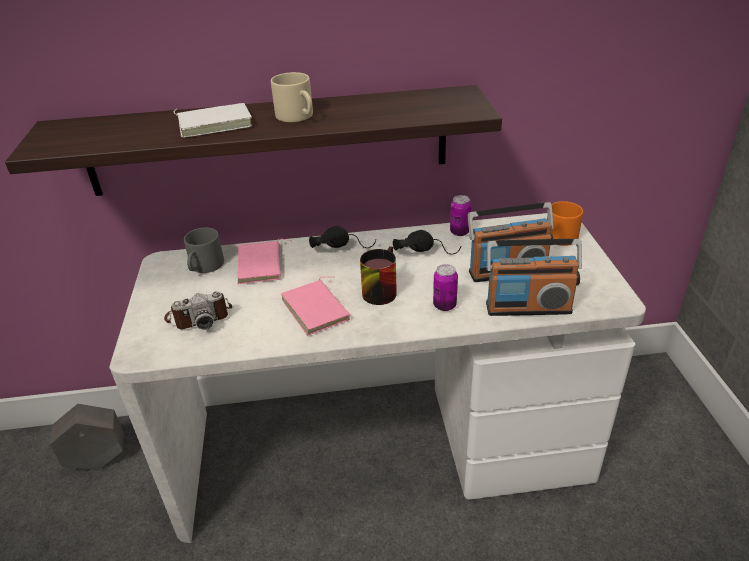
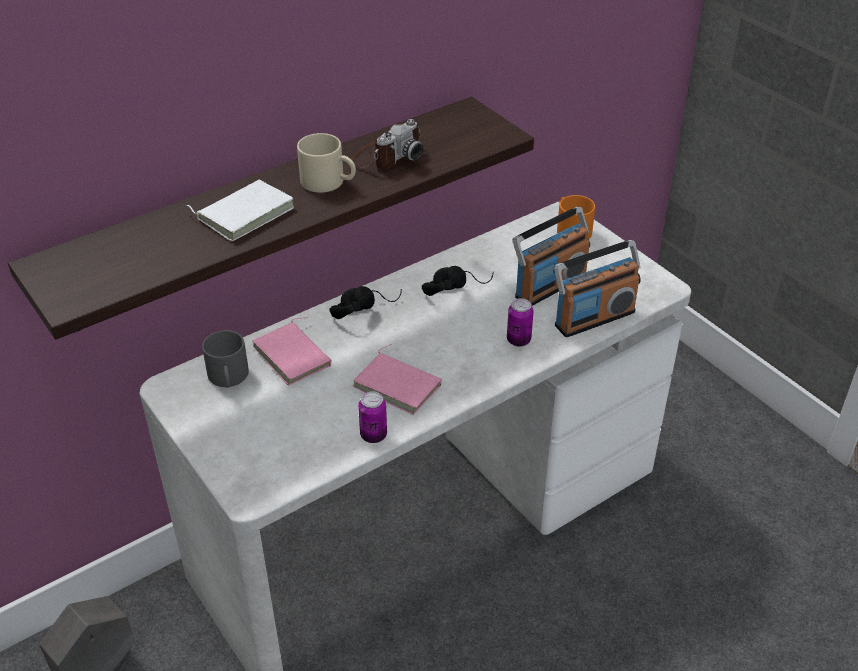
camera: 30 degrees left, 5 degrees up
camera [164,291,232,330] -> camera moved to [351,119,423,169]
mug [360,246,397,305] -> none
can [450,195,471,236] -> can moved to [358,391,387,443]

